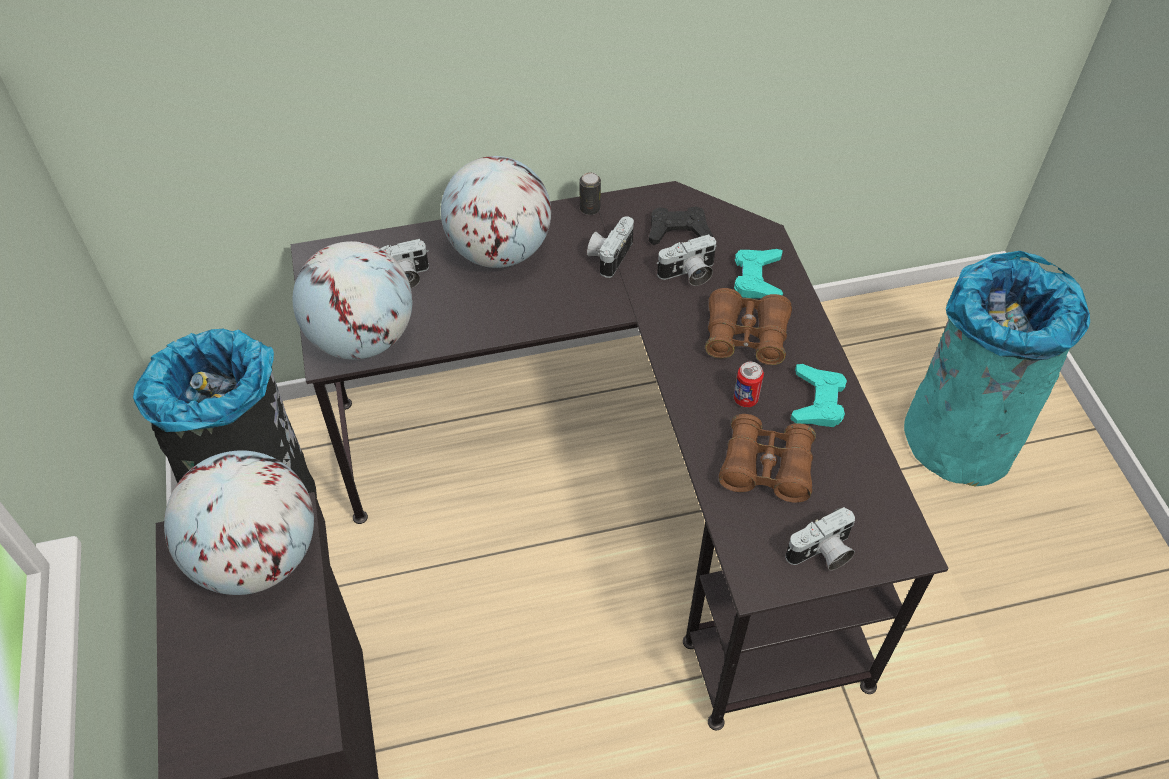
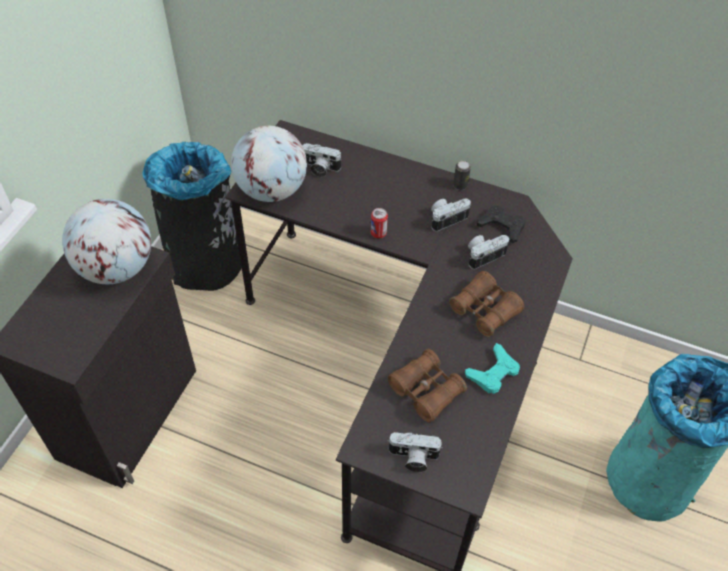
camera: 35 degrees right, 0 degrees up
globe [441,156,551,268] -> none
camera [656,234,717,286] -> camera turned 135 degrees clockwise [468,235,509,269]
turquoise game controller [734,249,783,298] -> none
can [734,362,764,407] -> can moved to [371,208,388,238]

